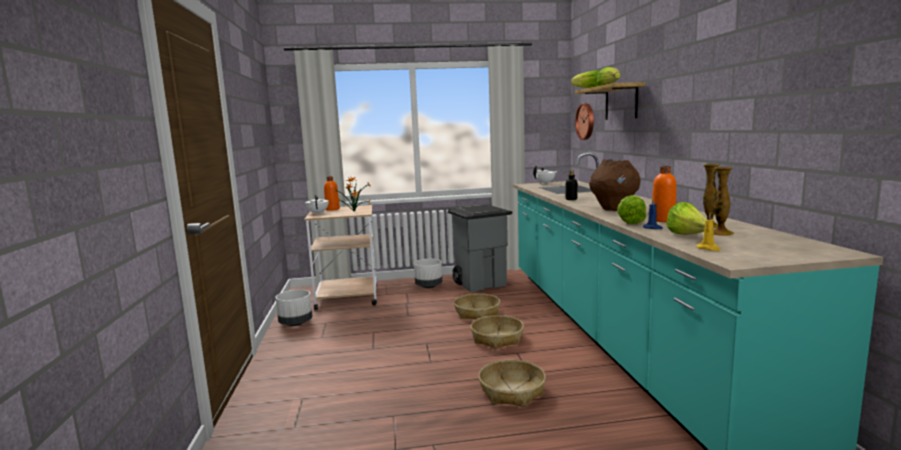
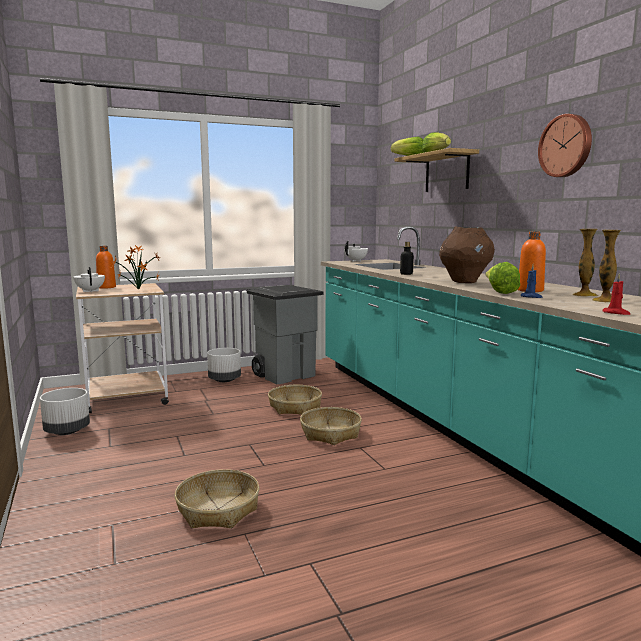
camera: 15 degrees left, 0 degrees up
basket [479,360,546,407] -> basket moved to [175,469,259,528]
wall clock [575,103,594,140] -> wall clock moved to [538,114,592,177]
lettuce [666,202,707,235] -> none
yellow candle [696,213,721,251] -> red candle [603,273,630,315]

